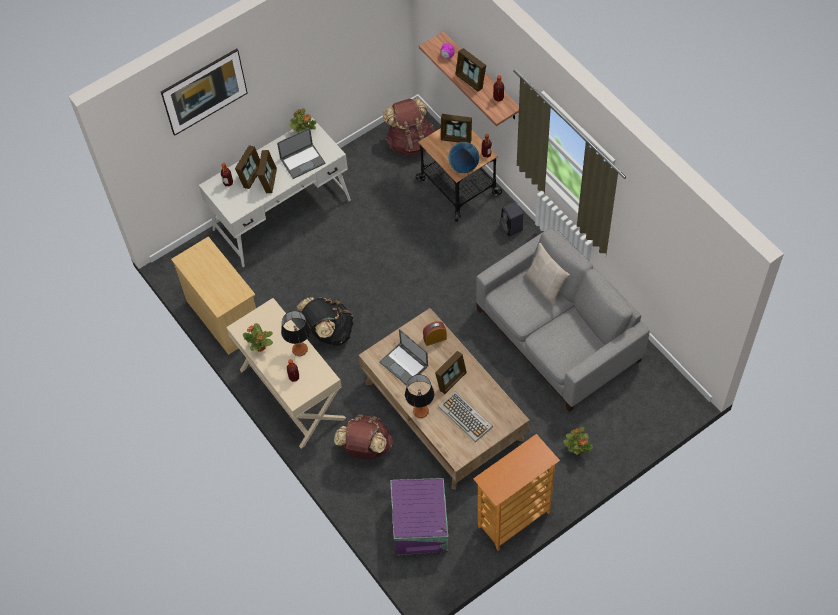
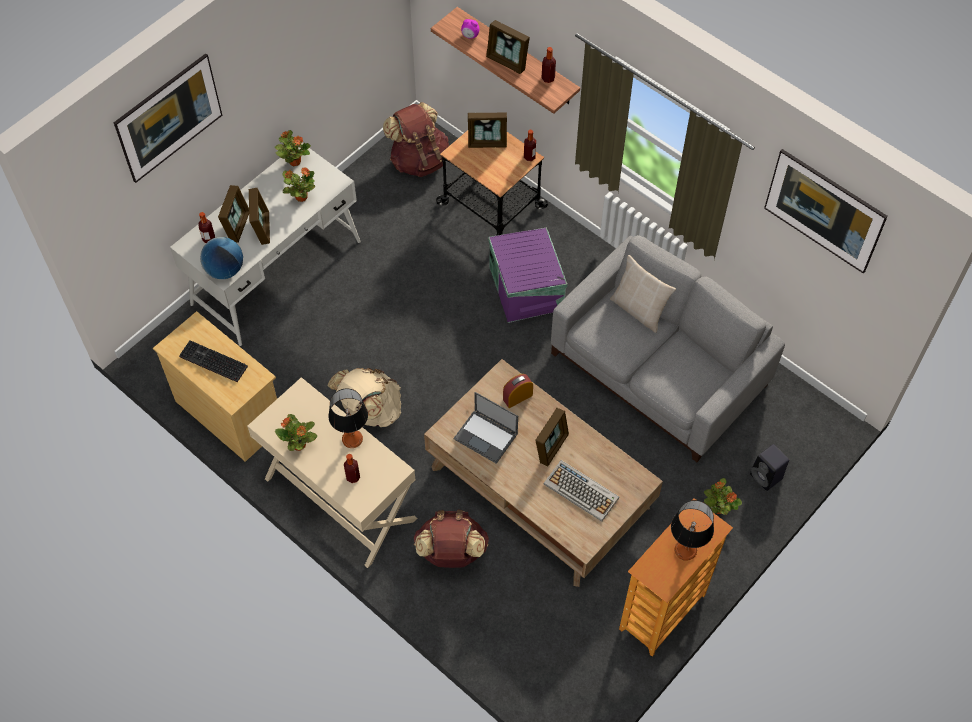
camera: 15 degrees left, 0 degrees up
laptop [277,128,326,179] -> potted plant [282,167,315,202]
black backpack [296,297,353,346] -> beige backpack [327,368,401,427]
purple storage box [390,478,448,555] -> purple storage box moved to [488,227,567,323]
table lamp [405,374,434,418] -> table lamp moved to [671,500,714,561]
globe [448,142,479,173] -> globe moved to [200,237,243,279]
black speaker [500,202,523,236] -> black speaker moved to [750,444,789,491]
none -> keyboard [179,340,248,382]
none -> picture [764,149,888,274]

